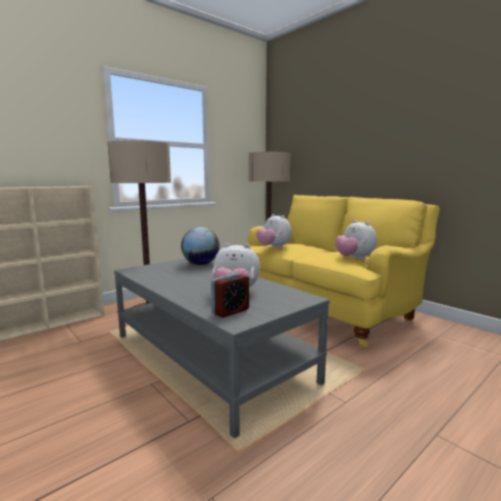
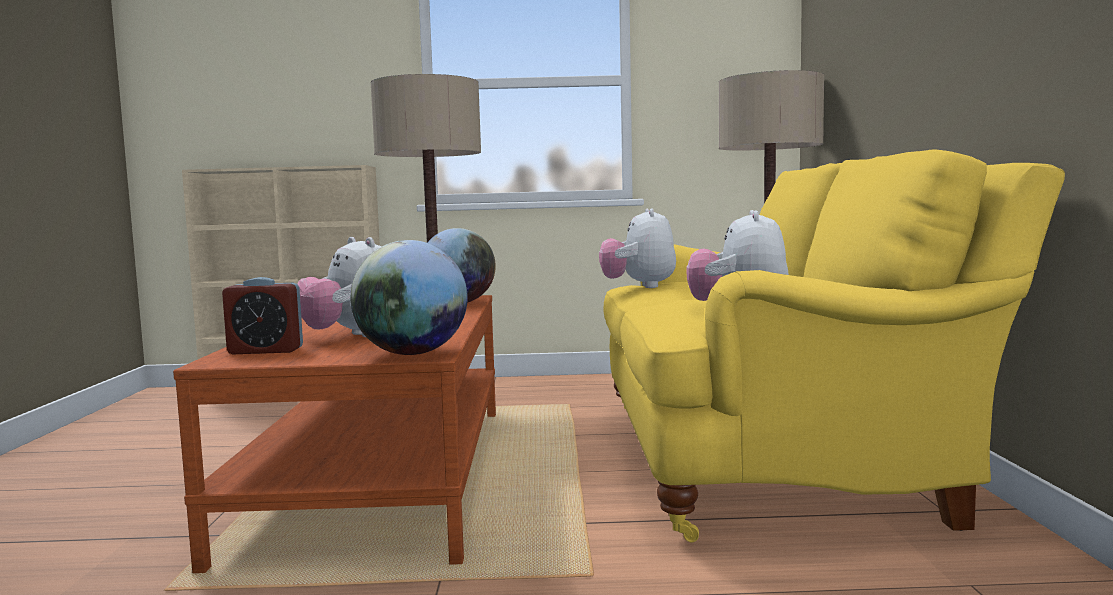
camera: 40 degrees right, 5 degrees down
grey coffee table [114,258,330,438] -> brown coffee table [173,295,496,573]
none -> globe [350,240,468,355]

